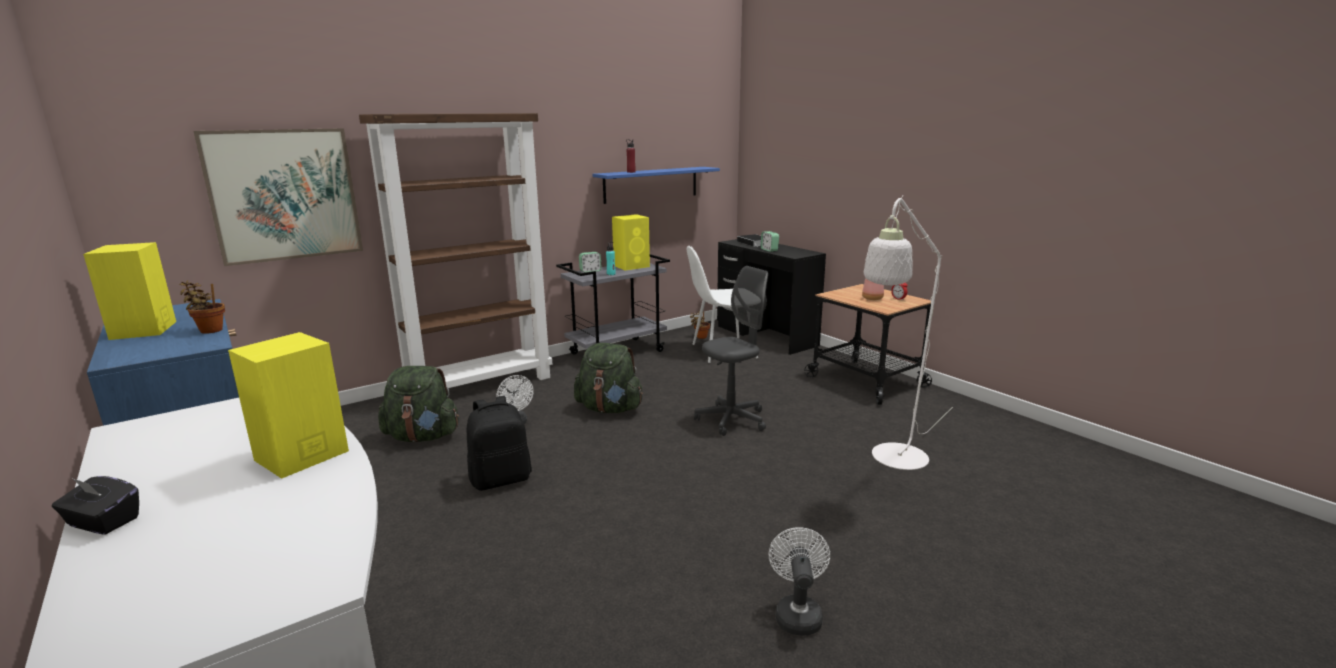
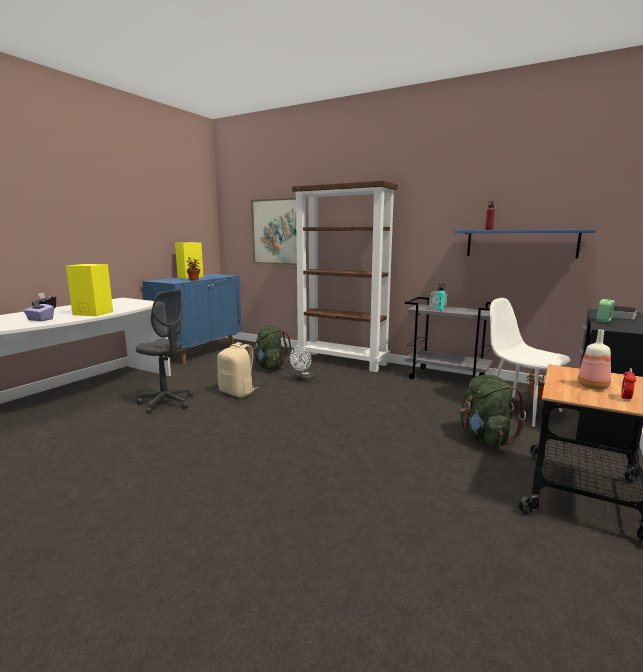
camera: 65 degrees right, 5 degrees down
black backpack [467,396,532,491] -> beige backpack [217,342,258,398]
green backpack [574,343,643,413] -> green backpack moved to [460,375,526,446]
yellow speaker [612,214,650,270] -> none
grey office chair [694,266,768,436] -> grey office chair moved to [136,289,193,414]
white fan [769,527,830,636] -> none
white floor lamp [864,196,953,470] -> none
none -> purple tissue box [24,301,54,321]

